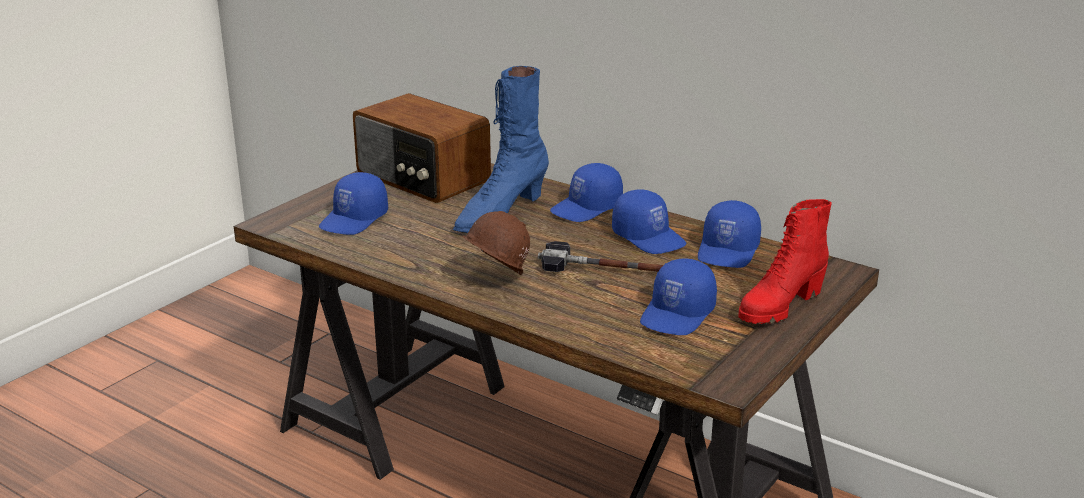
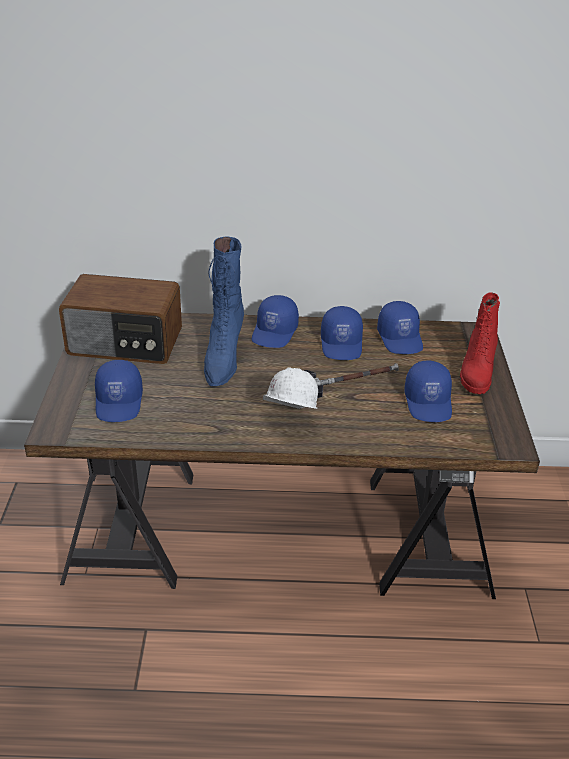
camera: 35 degrees left, 10 degrees up
brown hard hat [463,211,530,275] -> white hard hat [263,367,318,409]
blue cap [612,189,686,254] -> blue cap turned 75 degrees clockwise [321,306,363,360]

